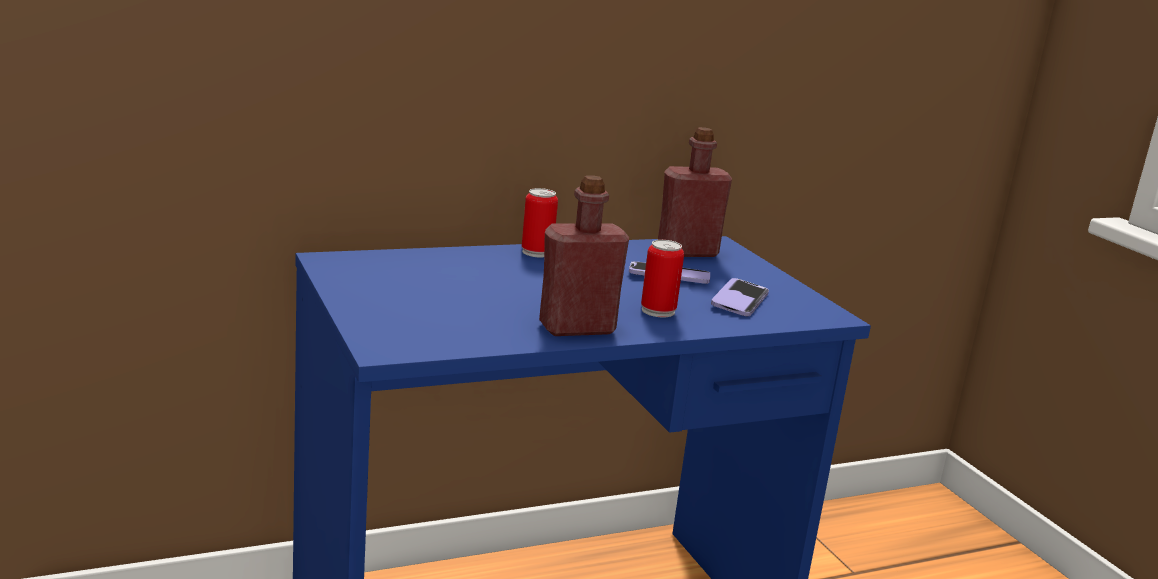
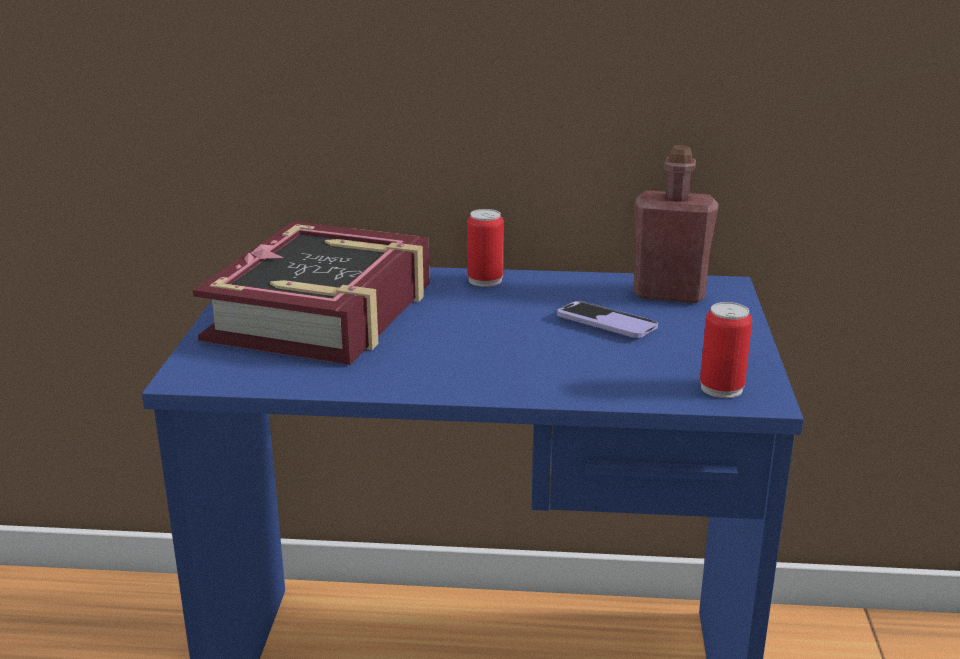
camera: 30 degrees right, 5 degrees up
red bottle [539,176,629,336] -> none
can [641,240,684,317] -> can moved to [700,302,752,398]
phone [711,278,769,316] -> none
none -> book [193,221,430,365]

